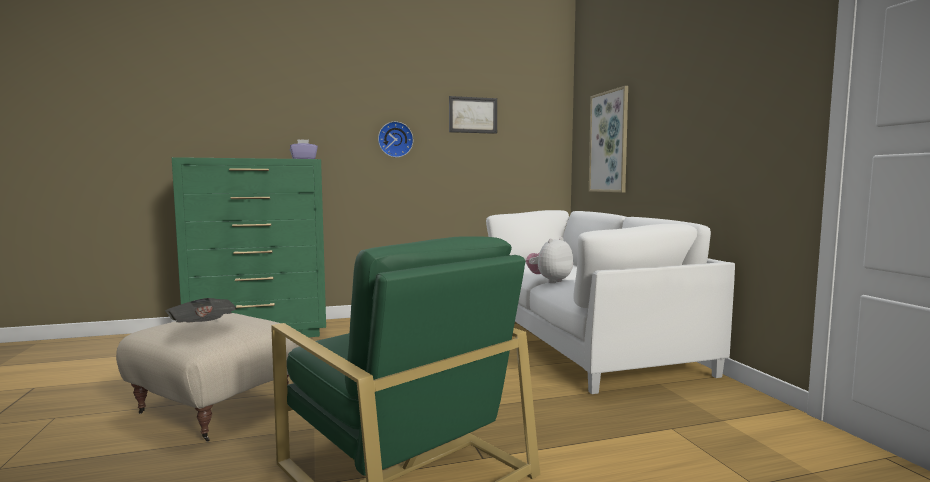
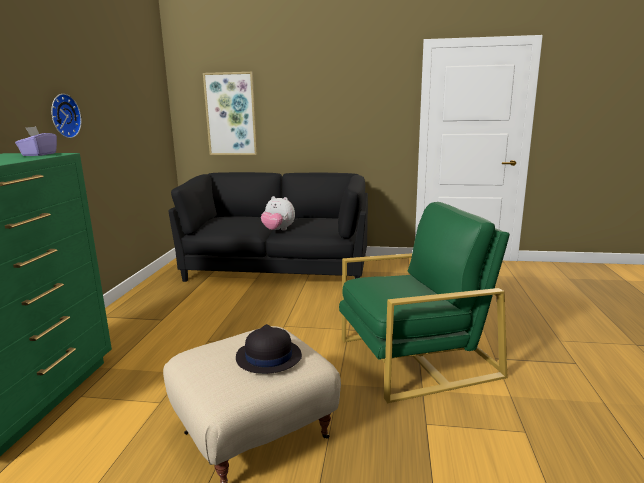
camera: 65 degrees left, 10 degrees up
newspaper [165,298,237,323] -> black hat [236,324,302,374]
picture [449,96,497,134] -> none
white sofa [486,210,735,394] -> black sofa [168,172,368,282]
plush toy [526,237,573,283] -> plush toy turned 45 degrees counterclockwise [261,196,295,230]

